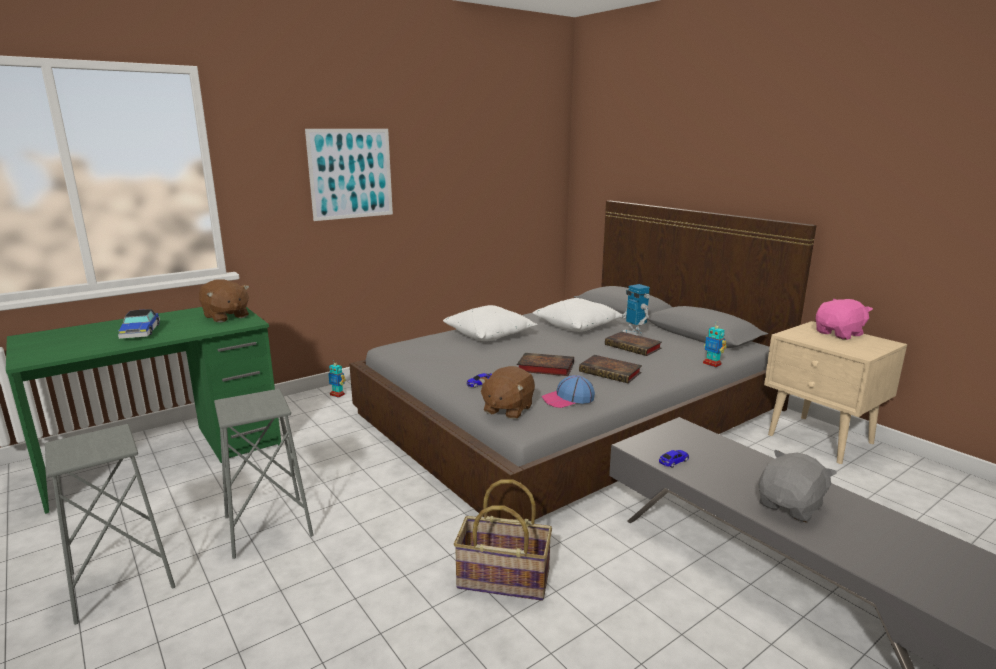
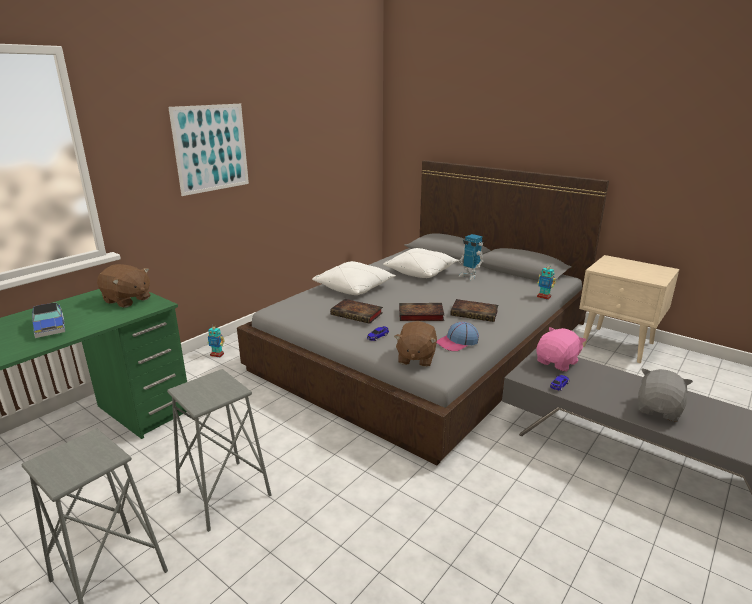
camera: 15 degrees left, 5 degrees up
basket [454,479,552,601] -> none
book [605,331,662,356] -> book moved to [330,299,383,324]
pink plush toy [816,299,873,340] -> pink plush toy moved to [536,327,586,372]

